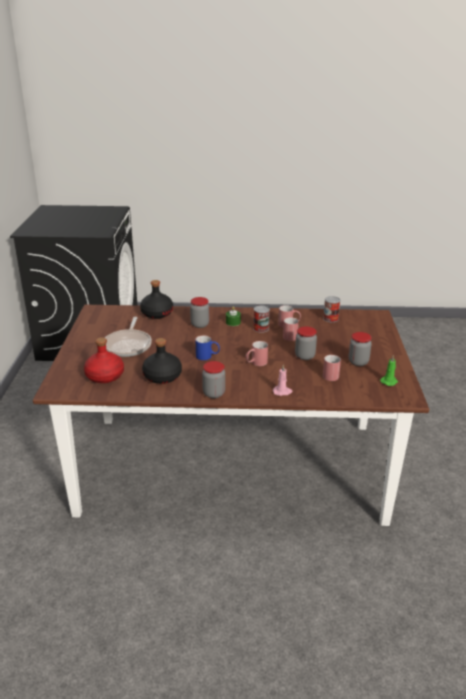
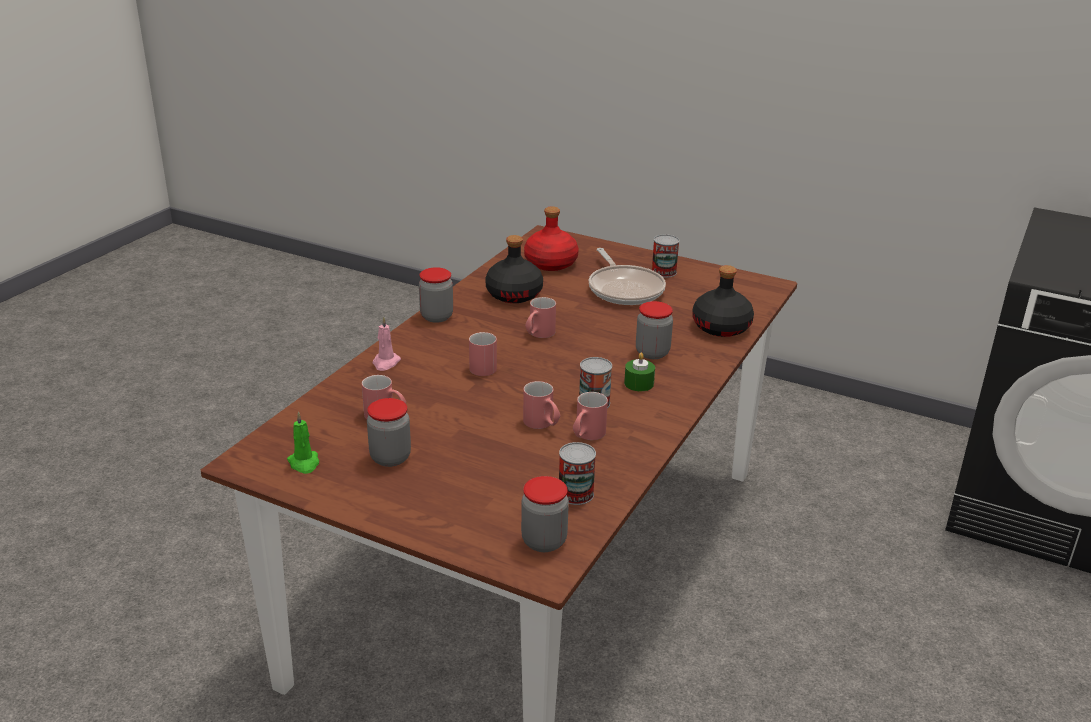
camera: 115 degrees right, 0 degrees up
frying pan [105,317,152,357] -> frying pan turned 135 degrees counterclockwise [589,248,666,305]
blue mug [195,335,220,360] -> red mug [525,297,556,338]
jar [295,326,317,360] -> jar moved to [521,476,569,552]
none -> can [652,234,680,278]

